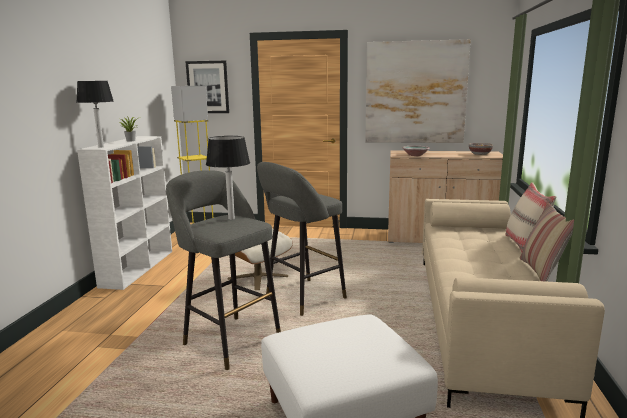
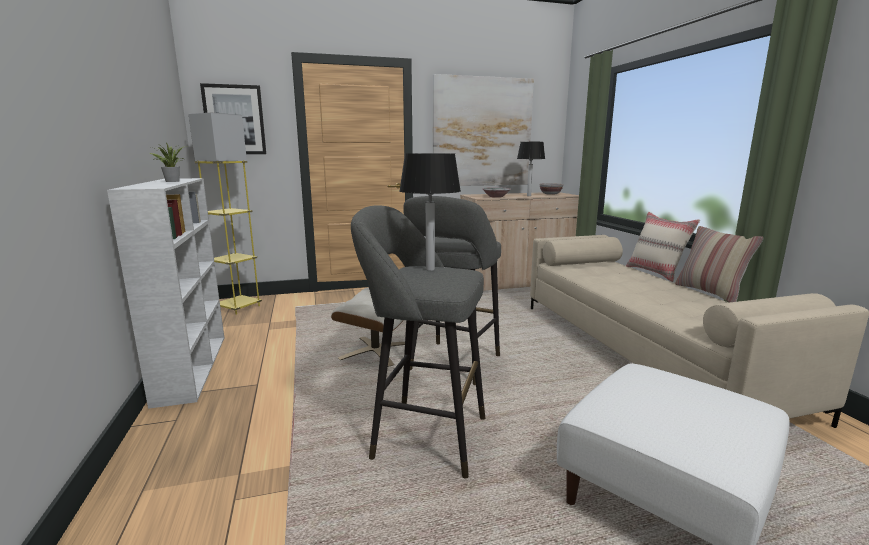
camera: 25 degrees left, 0 degrees up
table lamp [77,81,114,148] -> table lamp moved to [517,142,545,196]

